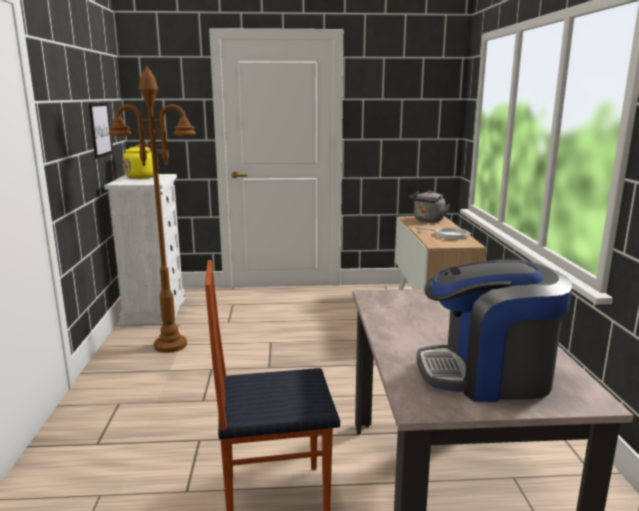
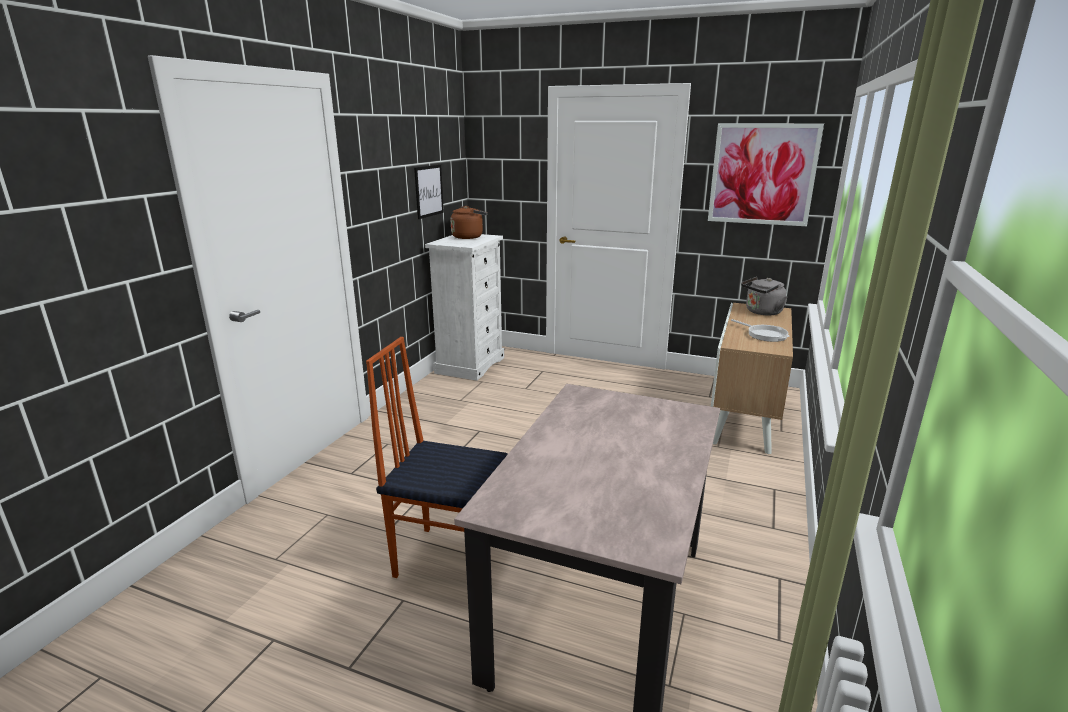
camera: 25 degrees right, 5 degrees up
brown floor lamp [108,66,196,353] -> none
yellow kettle [123,145,162,179] -> brown kettle [451,206,488,239]
coffee machine [417,260,572,402] -> none
none -> picture [708,123,824,226]

